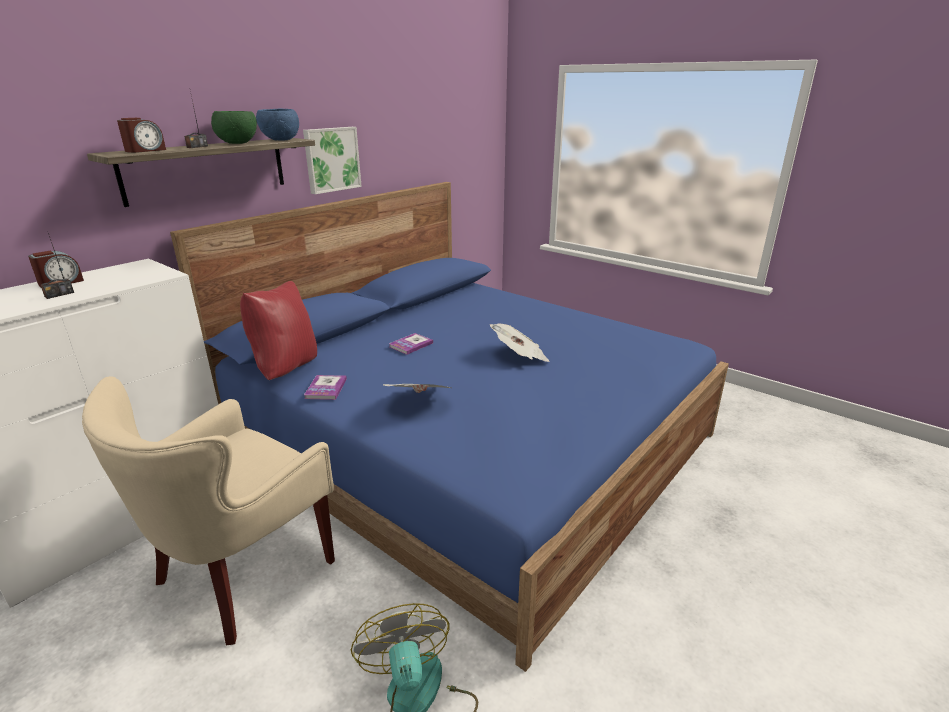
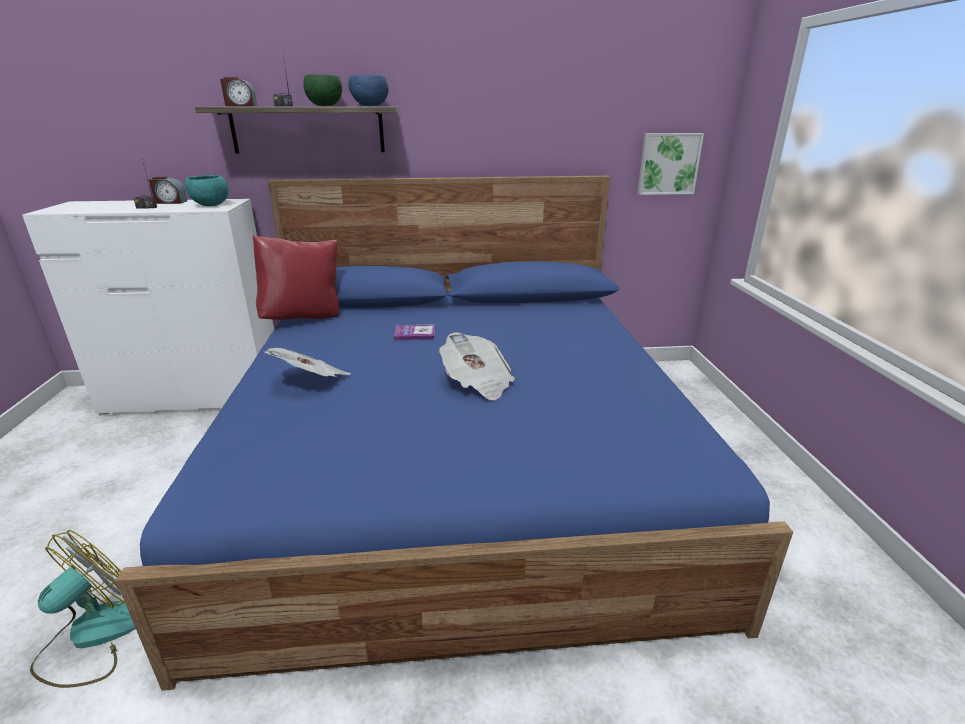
camera: 45 degrees right, 0 degrees up
beige armchair [82,376,335,646] -> none
picture [303,127,362,194] -> picture moved to [637,133,704,195]
book [304,375,347,400] -> none
none -> turquoise bowl [185,175,229,206]

